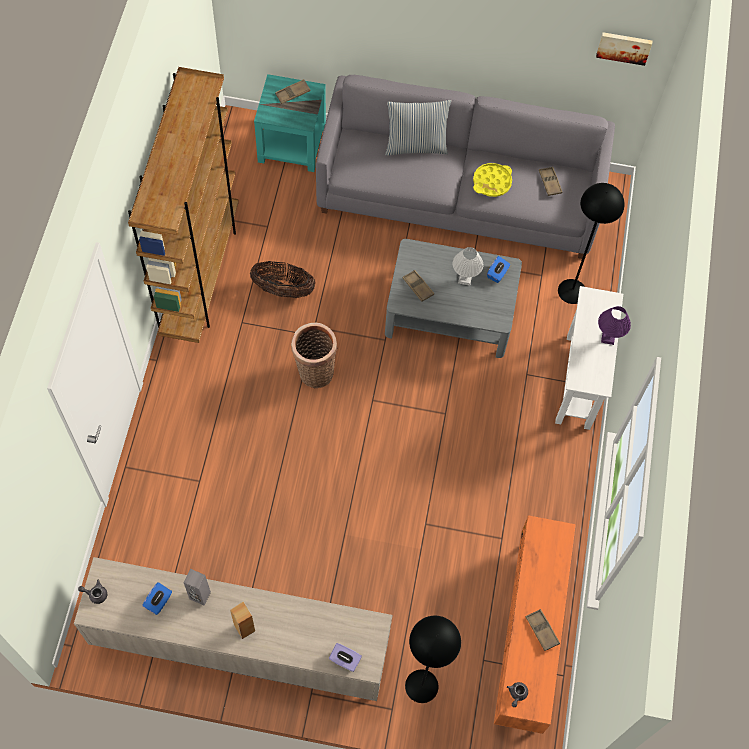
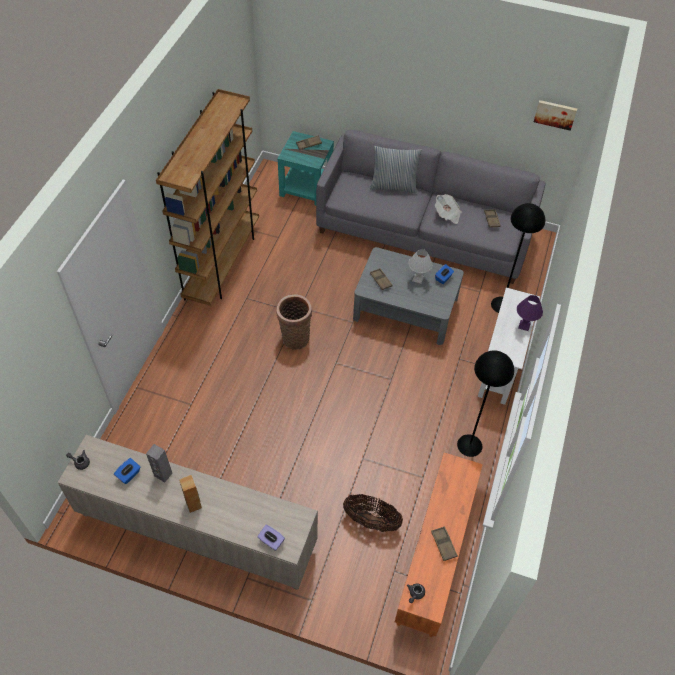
camera: 10 degrees right, 10 degrees down
basket [250,261,316,298] -> basket moved to [343,494,403,532]
black floor lamp [405,616,461,703] -> black floor lamp moved to [457,351,514,457]
yellow tray [473,163,512,197] -> newspaper [435,194,462,224]

